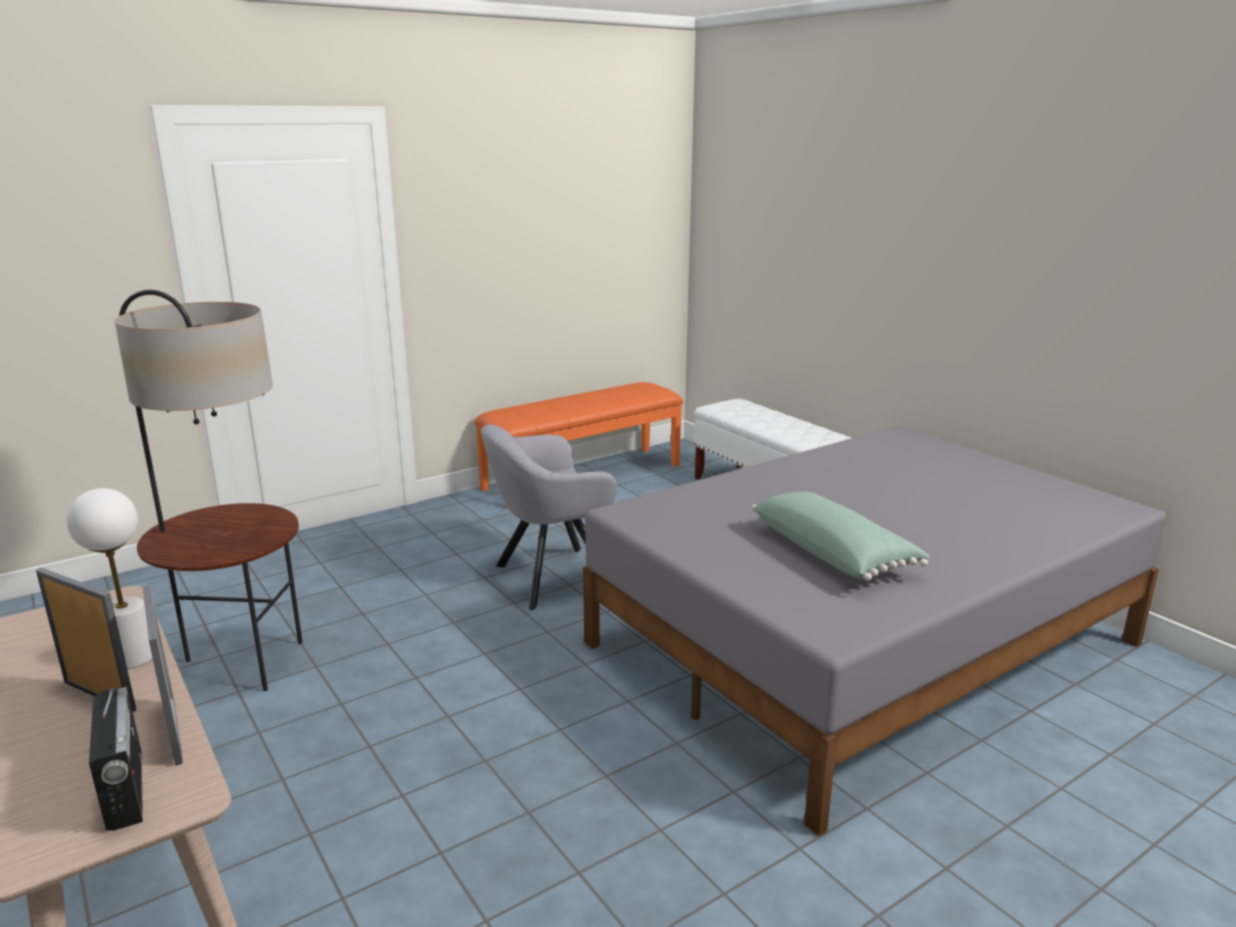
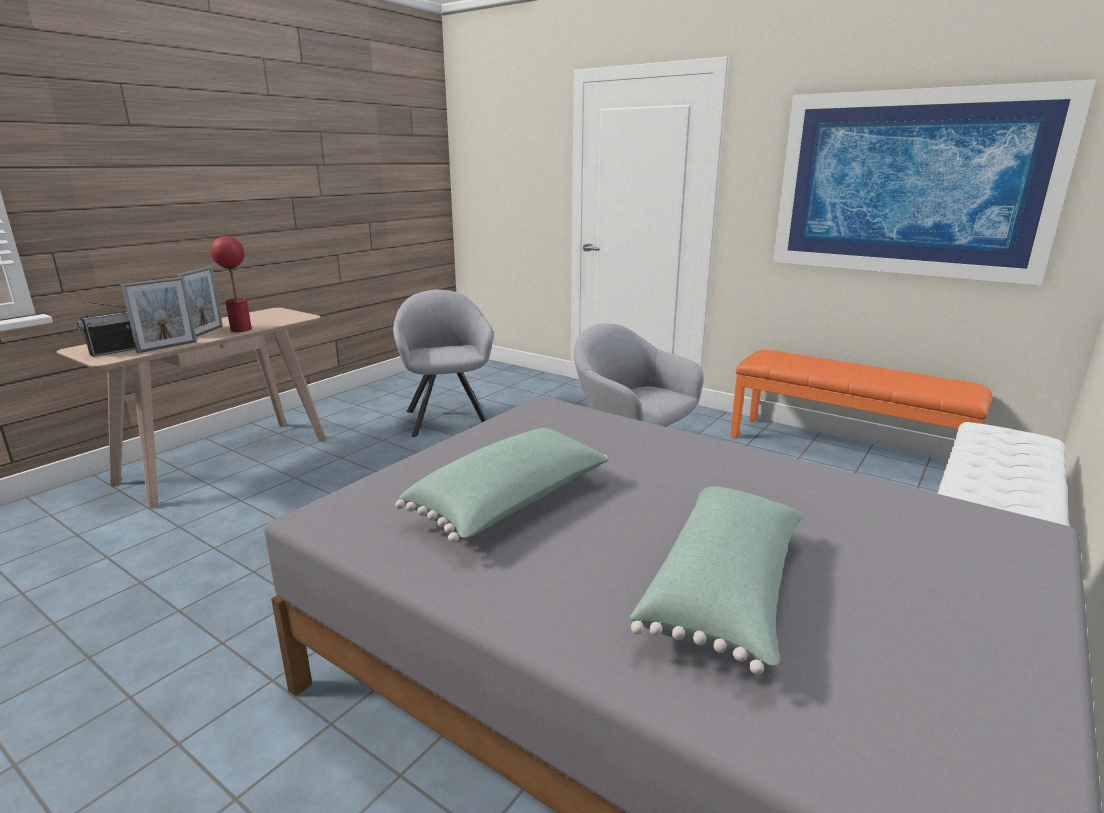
camera: 70 degrees right, 0 degrees up
white table lamp [67,488,152,669] -> red table lamp [211,236,252,332]
floor lamp [114,290,303,691] -> grey armchair [393,290,493,437]
none -> green pillow [630,486,804,675]
none -> picture [773,79,1097,286]

